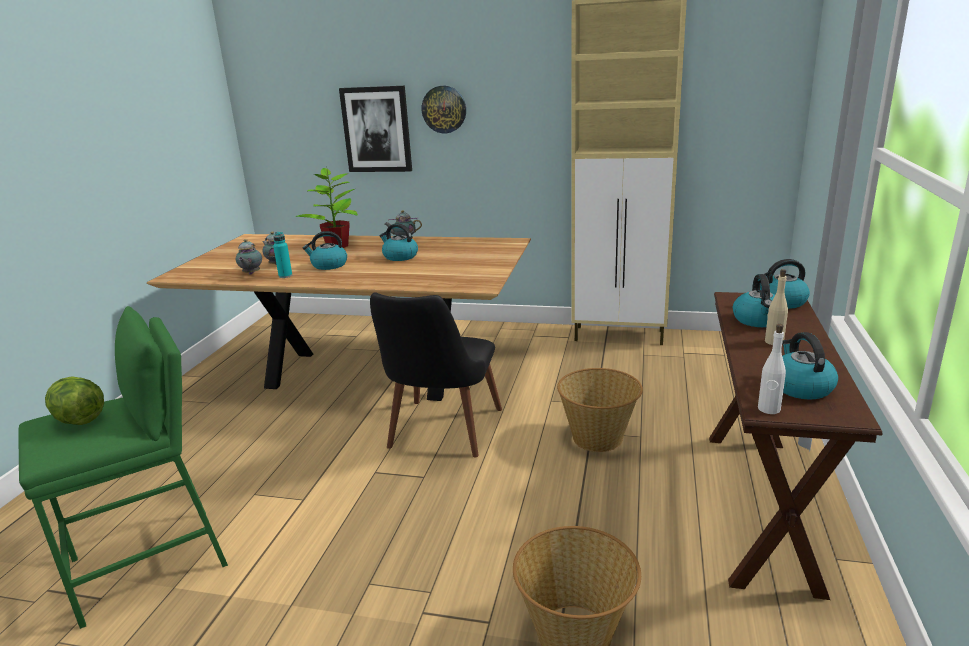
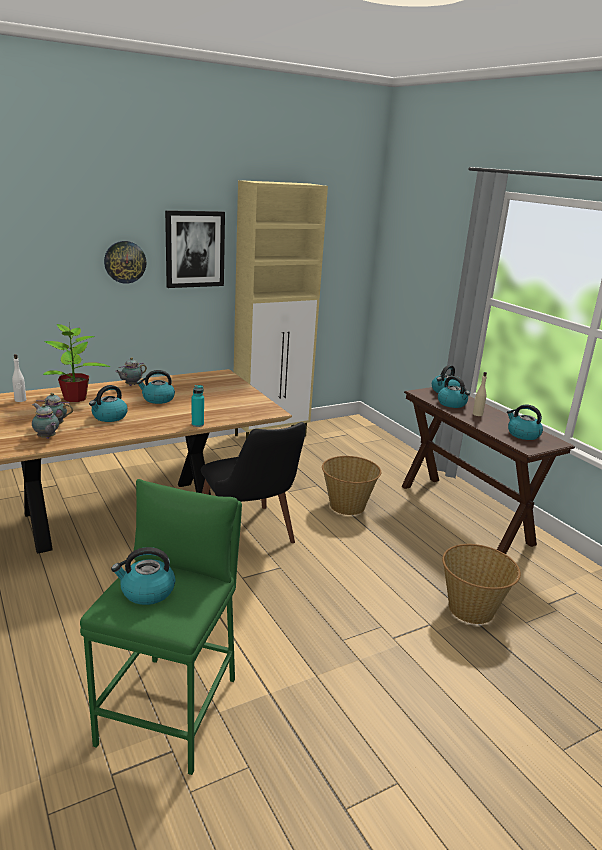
camera: 45 degrees left, 0 degrees up
lettuce [45,376,104,425] -> kettle [111,547,175,605]
turquoise bottle [273,232,292,278] -> turquoise bottle moved to [192,385,204,427]
picture [339,86,412,172] -> picture moved to [165,210,225,288]
white bottle [758,324,786,414] -> white bottle moved to [12,354,26,402]

